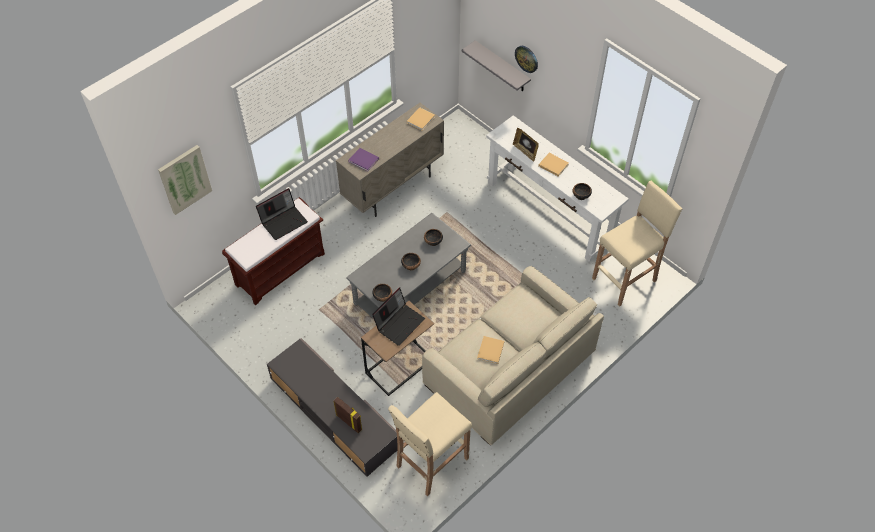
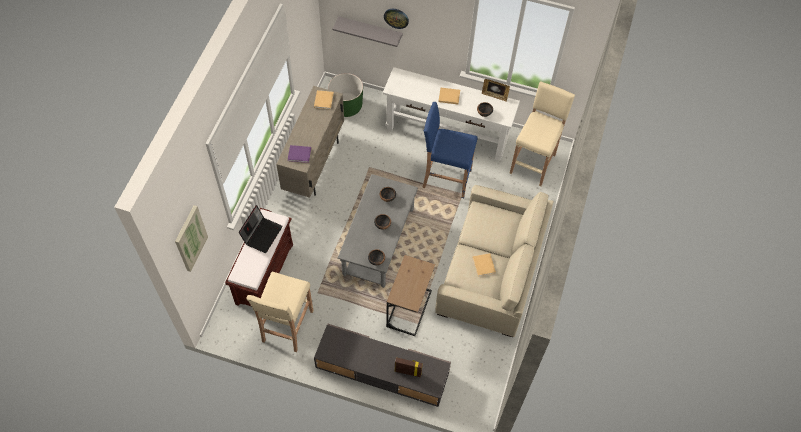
camera: 30 degrees left, 5 degrees up
laptop [372,288,425,346] -> none
beige stool [388,392,472,496] -> beige stool moved to [246,271,314,352]
picture frame [513,128,539,162] -> picture frame moved to [482,79,510,102]
none -> green planter [328,73,363,117]
none -> blue stool [422,102,478,198]

